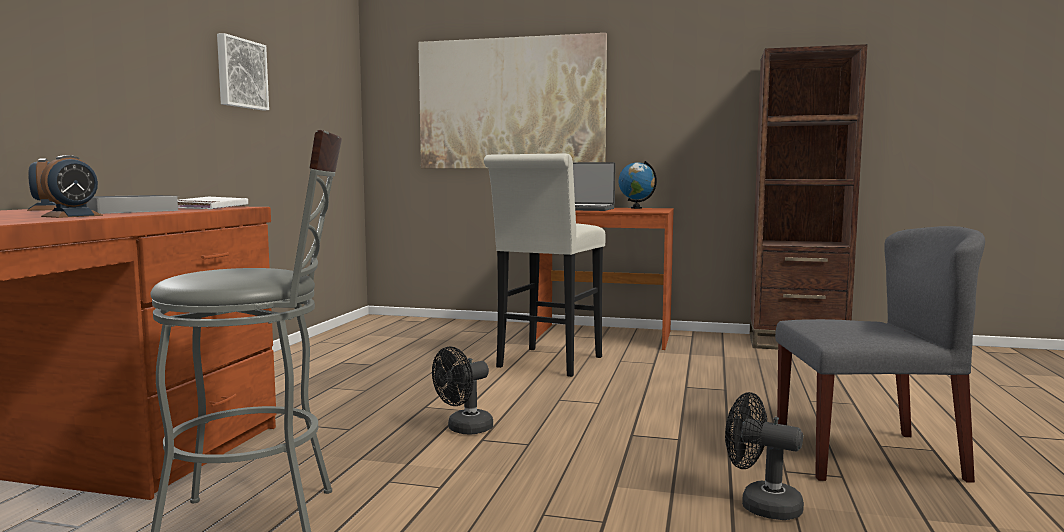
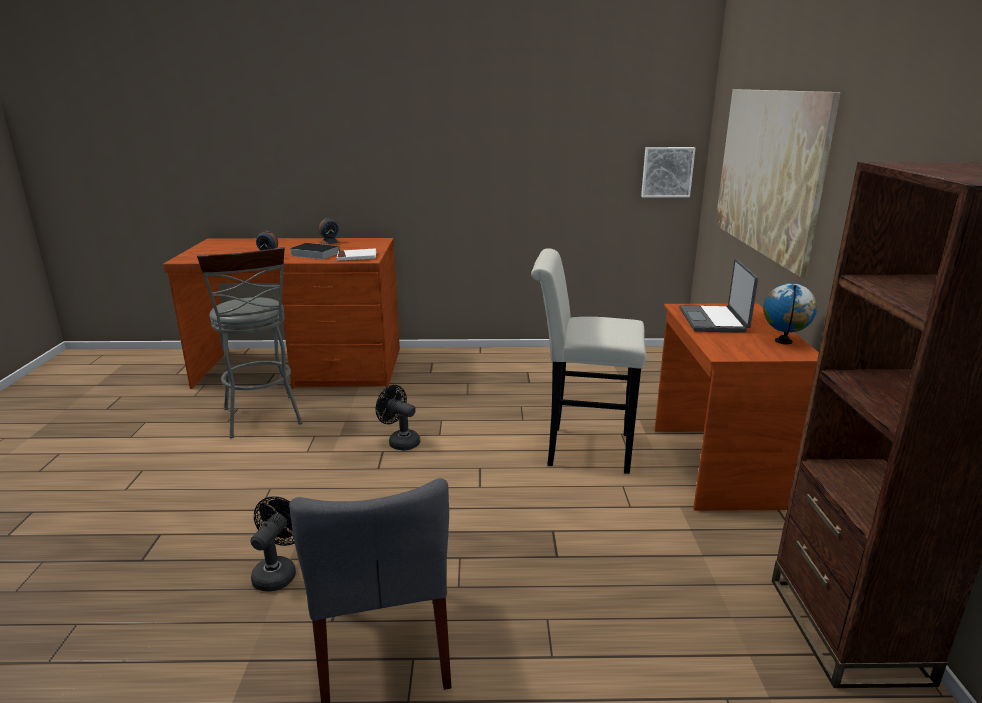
camera: 75 degrees right, 15 degrees up
picture [217,33,269,110] -> picture moved to [641,147,696,197]

